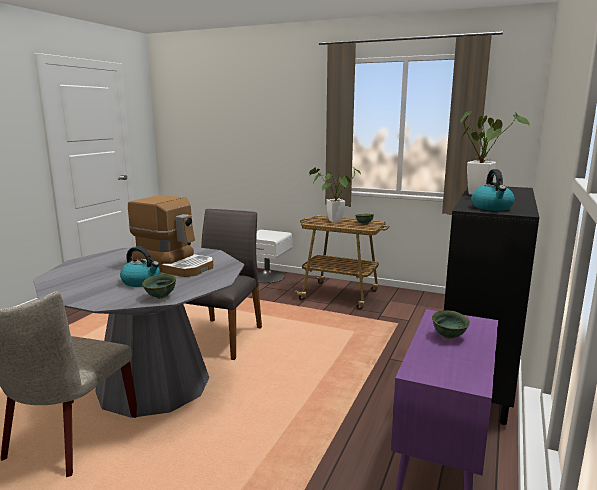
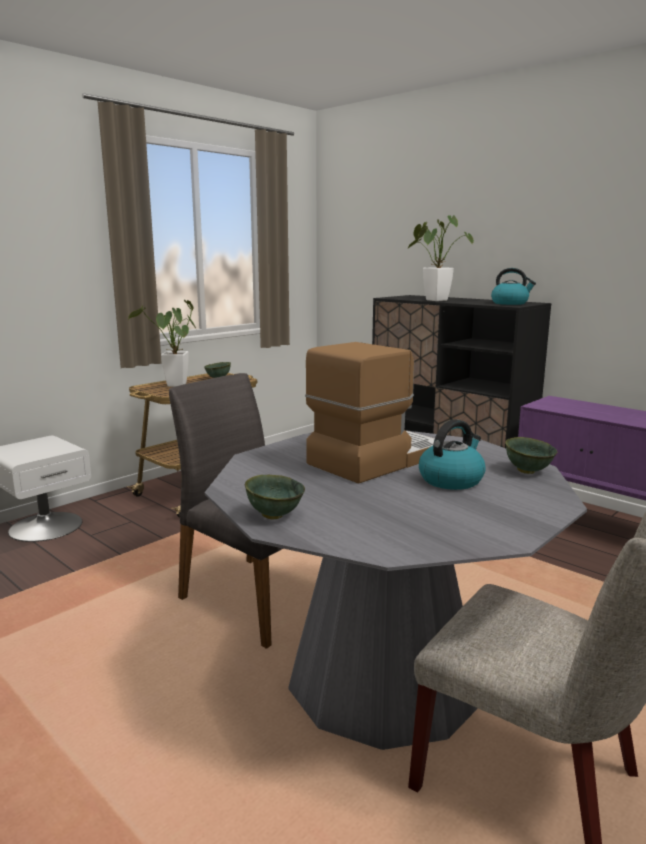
camera: 70 degrees left, 0 degrees up
green bowl [432,310,470,339] -> green bowl moved to [245,475,305,519]

